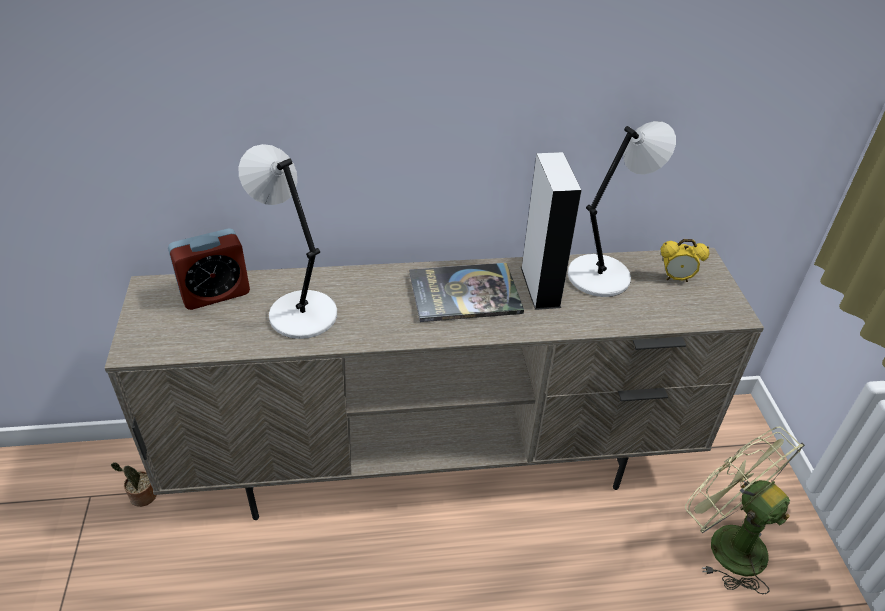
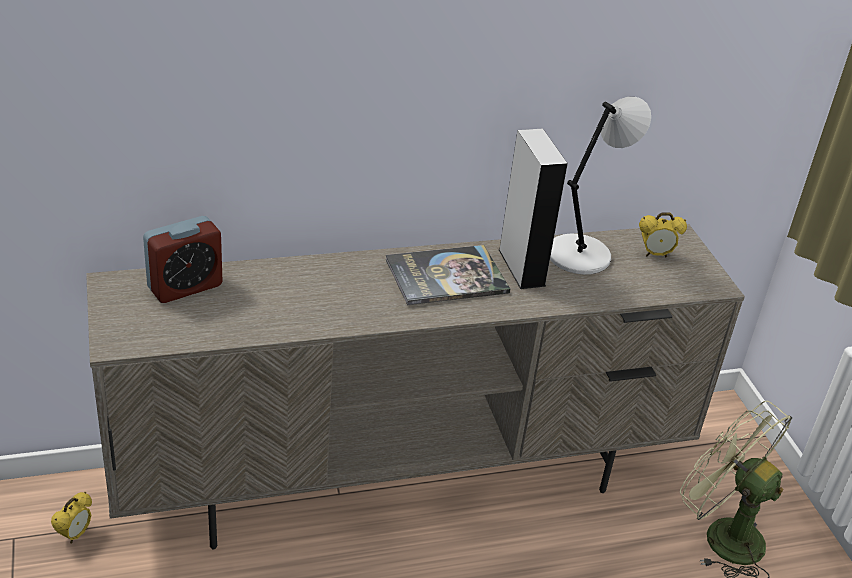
camera: 10 degrees left, 5 degrees down
potted plant [111,462,156,507] -> alarm clock [51,492,92,544]
grey table lamp [238,144,337,339] -> none

